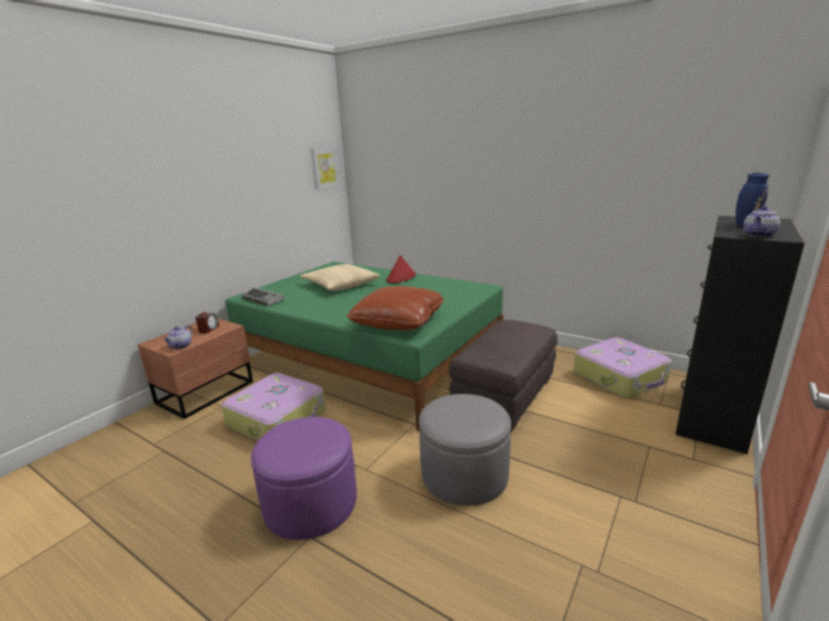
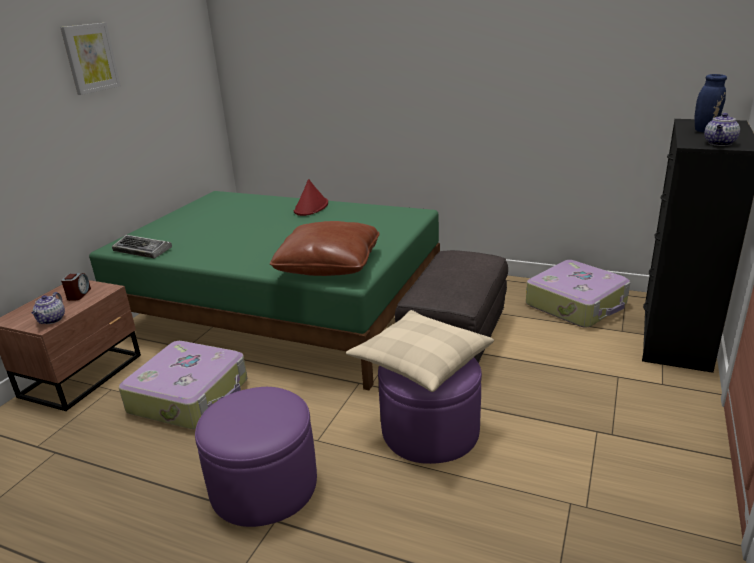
camera: 10 degrees left, 5 degrees up
beige pillow [300,264,380,291] -> beige pillow moved to [346,310,494,392]
picture [311,147,340,190] -> picture moved to [60,23,121,95]
grey ottoman [419,394,511,505] -> purple ottoman [378,358,482,464]

